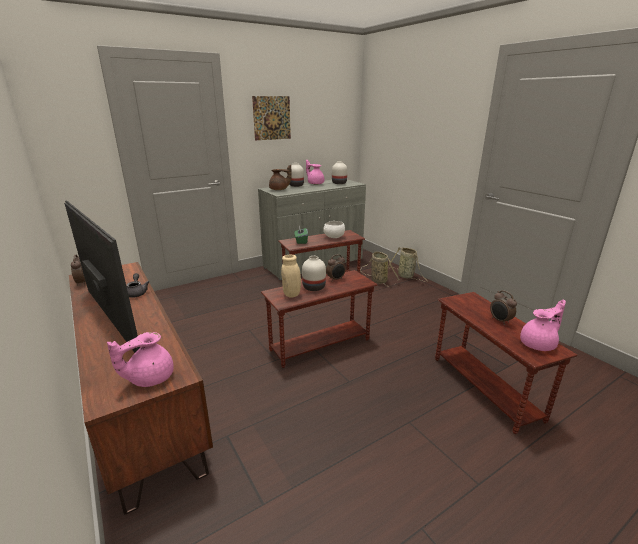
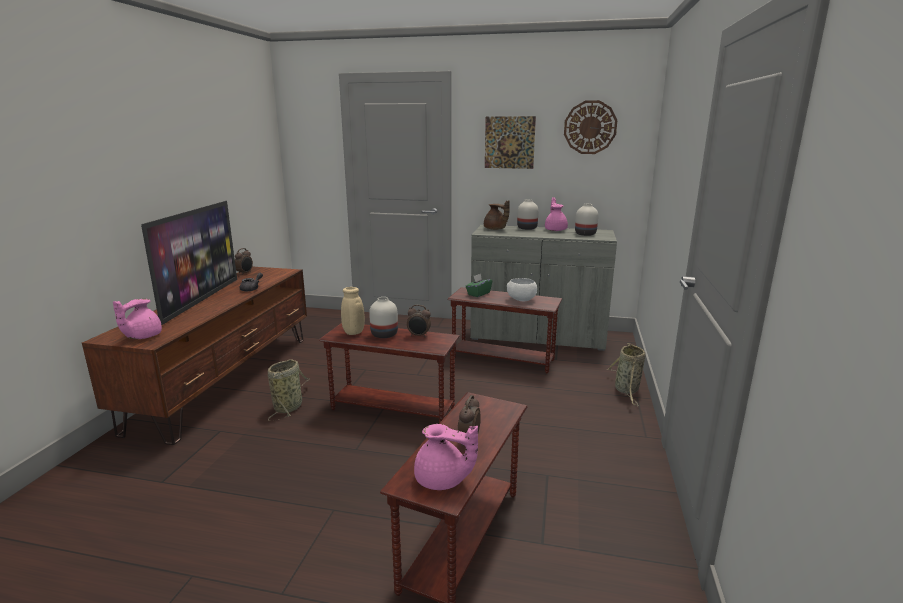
camera: 45 degrees right, 5 degrees down
pink teapot [107,332,174,387] -> pink teapot turned 75 degrees counterclockwise [113,299,162,339]
basket [361,252,399,287] -> basket moved to [268,360,310,421]
none -> wall clock [564,100,618,154]

